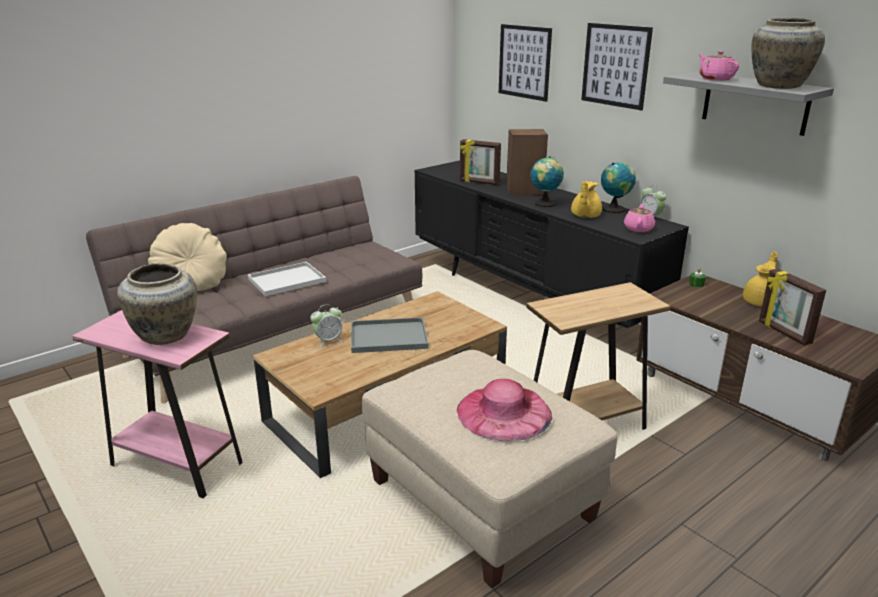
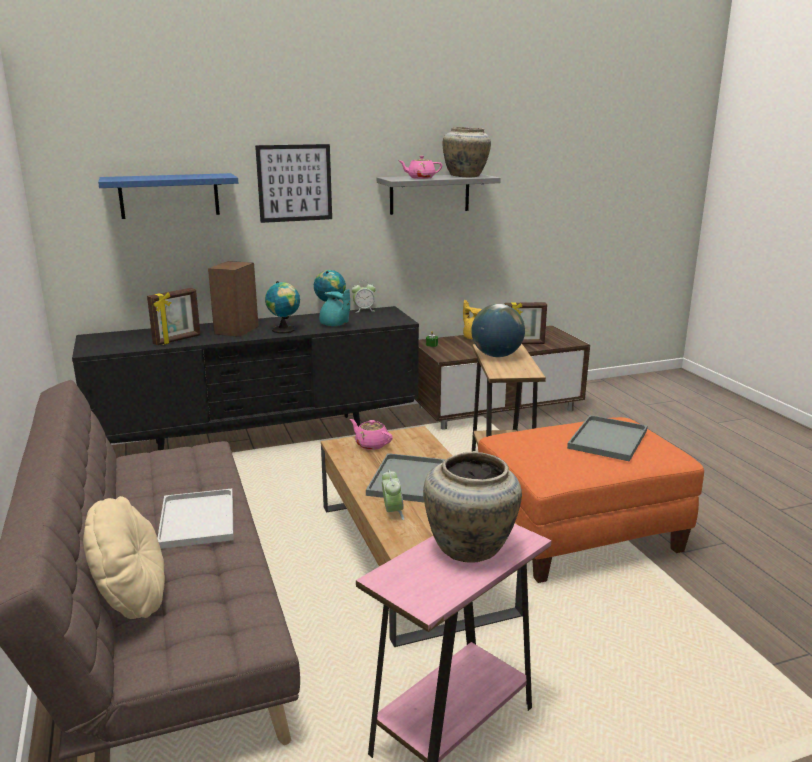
camera: 70 degrees left, 5 degrees down
beige ottoman [362,350,618,588] -> orange ottoman [478,417,704,583]
pink hat [457,379,552,441] -> grey tray [567,415,648,462]
picture [499,24,552,102] -> blue shelf [98,173,238,219]
yellow teapot [571,181,602,218] -> turquoise teapot [319,289,350,326]
pink teapot [624,204,655,232] -> pink teapot moved to [350,419,393,450]
none -> globe [471,304,525,357]

